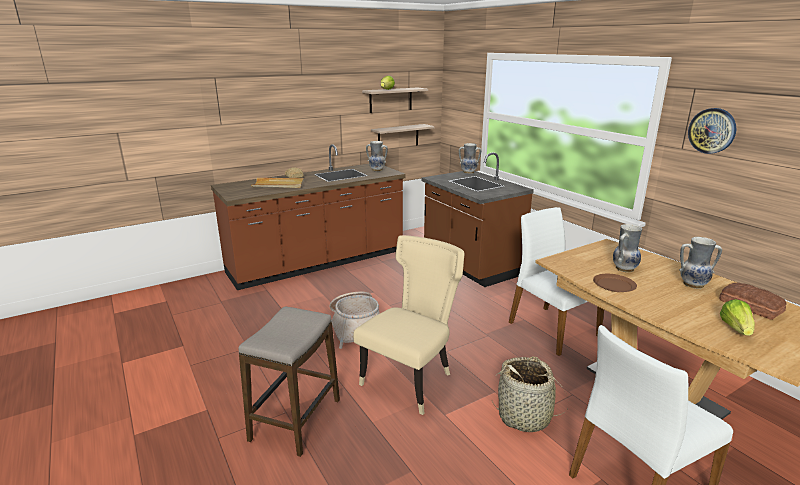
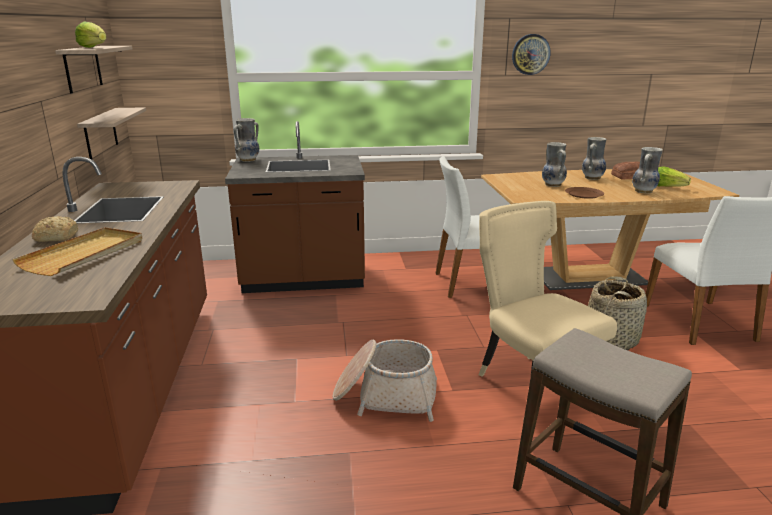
camera: 65 degrees left, 0 degrees up
vase [366,141,388,171] -> vase moved to [632,147,663,193]

